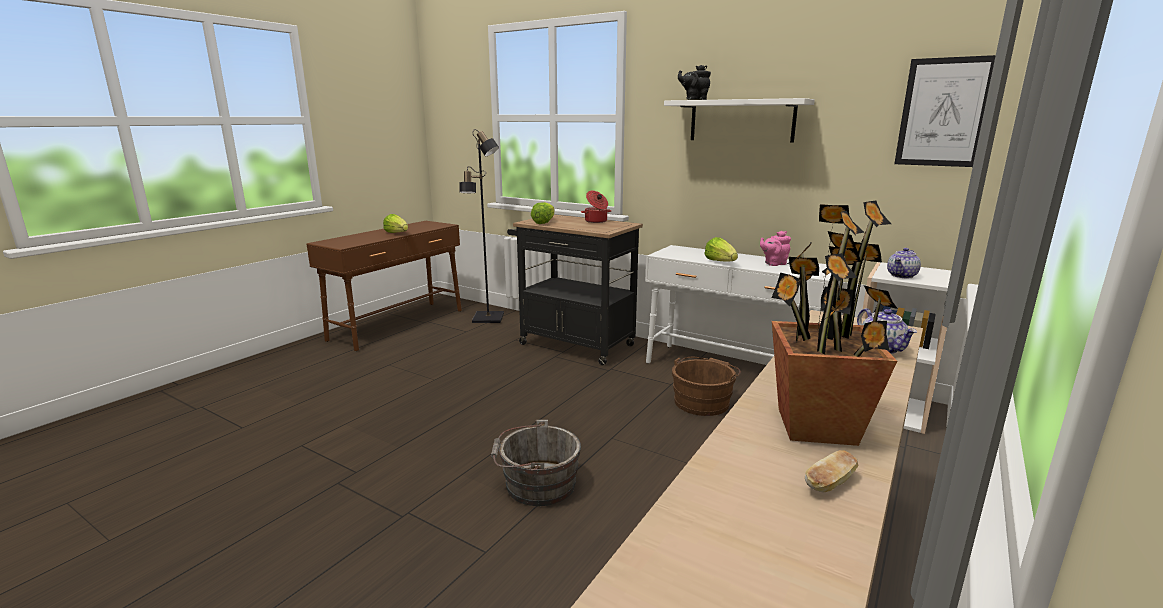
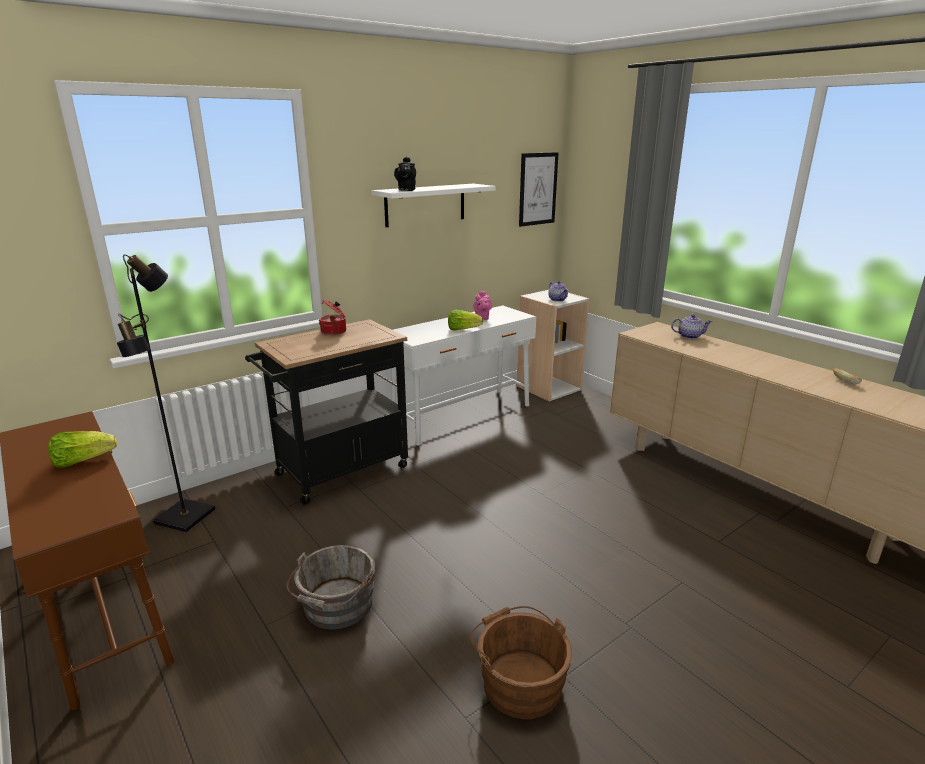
camera: 70 degrees left, 5 degrees up
grey bucket [491,420,581,506] -> grey bucket moved to [287,545,375,629]
lettuce [531,202,555,224] -> none
brown bucket [672,357,741,416] -> brown bucket moved to [470,606,572,719]
potted plant [772,201,898,446] -> none

